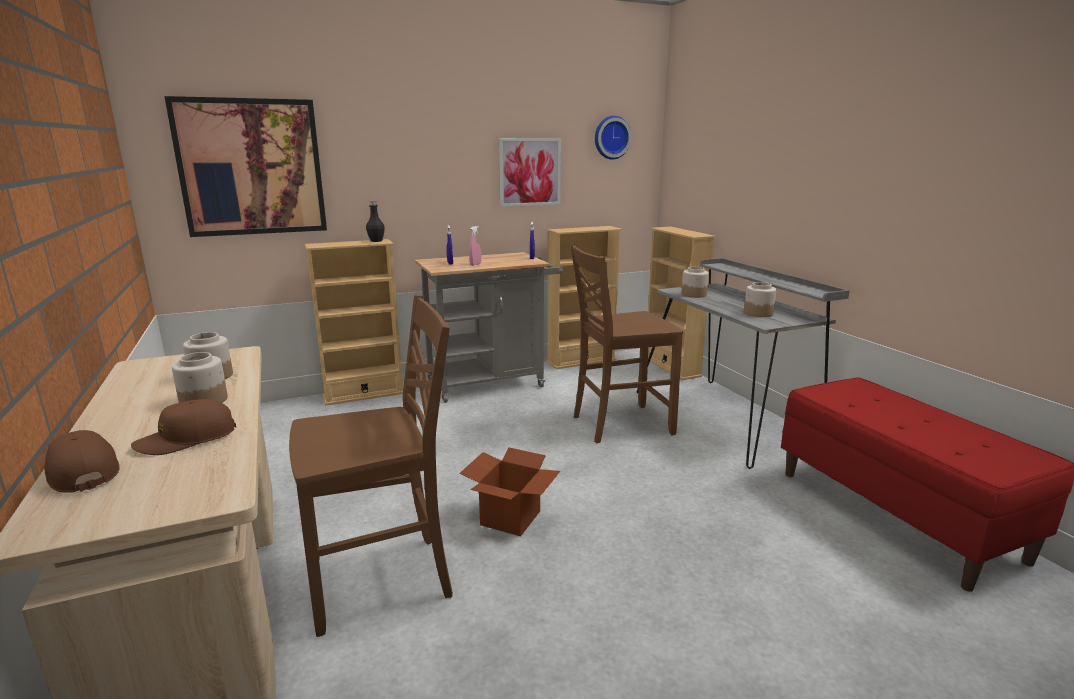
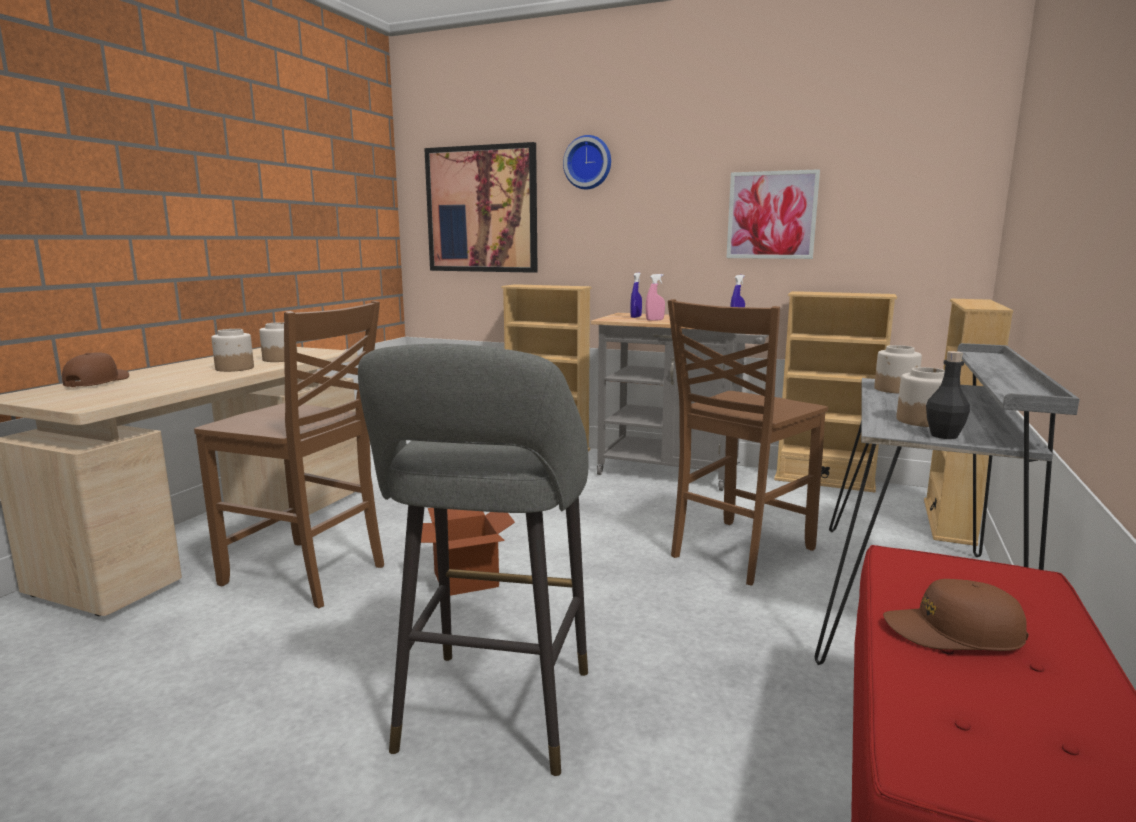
camera: 45 degrees right, 5 degrees down
brown cap [131,399,236,455] -> brown cap moved to [883,579,1029,651]
black bottle [366,201,385,242] -> black bottle moved to [926,351,970,439]
brown chair [570,244,683,443] -> brown chair turned 75 degrees counterclockwise [668,299,828,585]
wall clock [595,116,631,160] -> wall clock moved to [563,135,611,189]
none -> grey stool [358,344,589,776]

